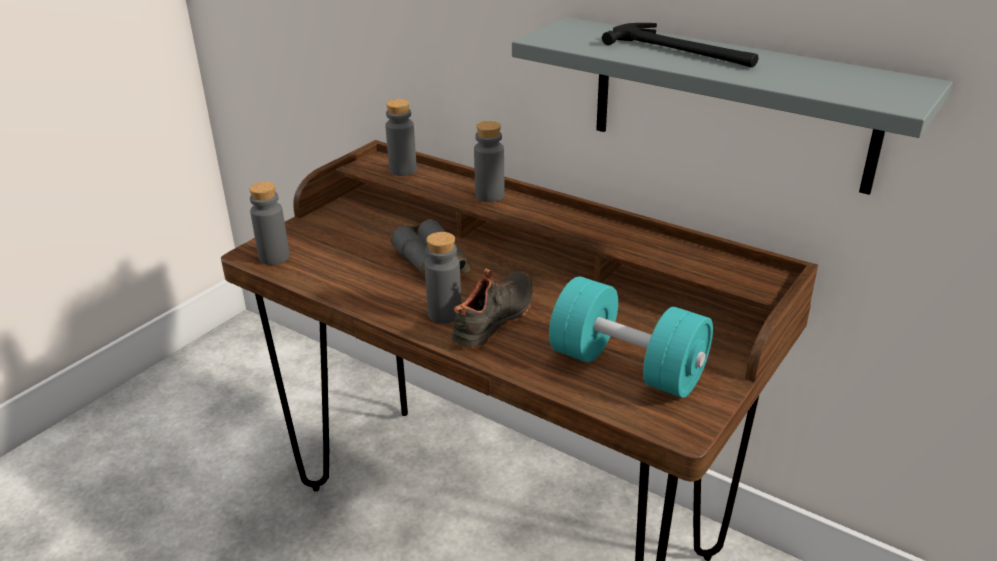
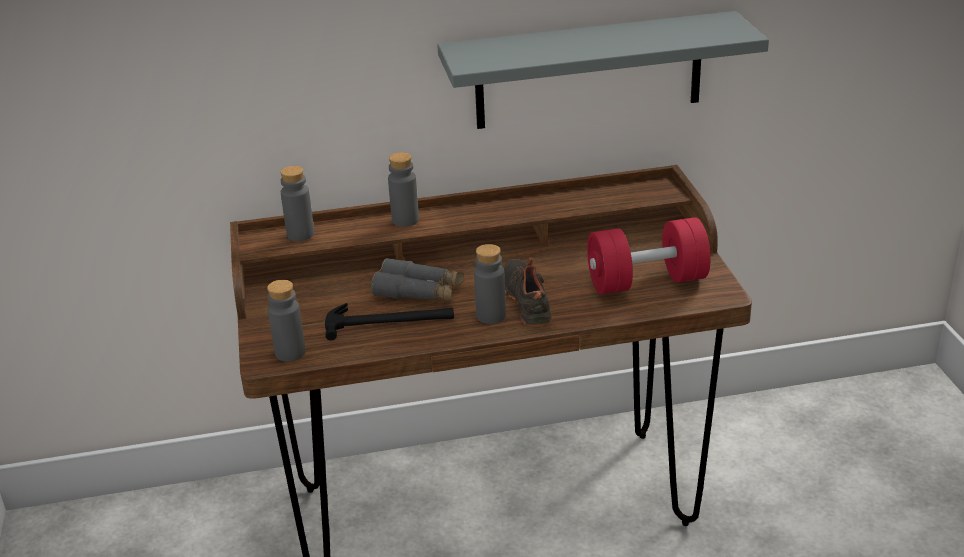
camera: 45 degrees left, 0 degrees up
turquoise dumbbell [549,276,713,398] -> red dumbbell [587,217,711,294]
hammer [602,23,759,67] -> hammer moved to [325,303,454,341]

